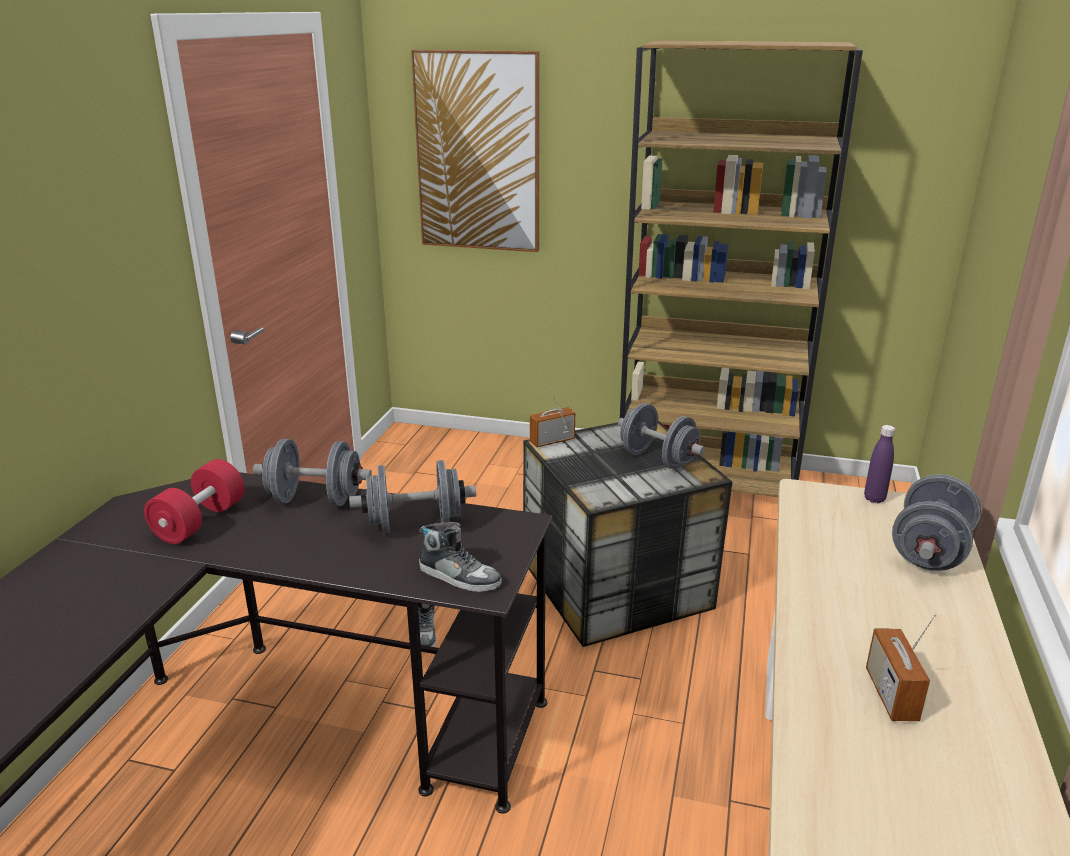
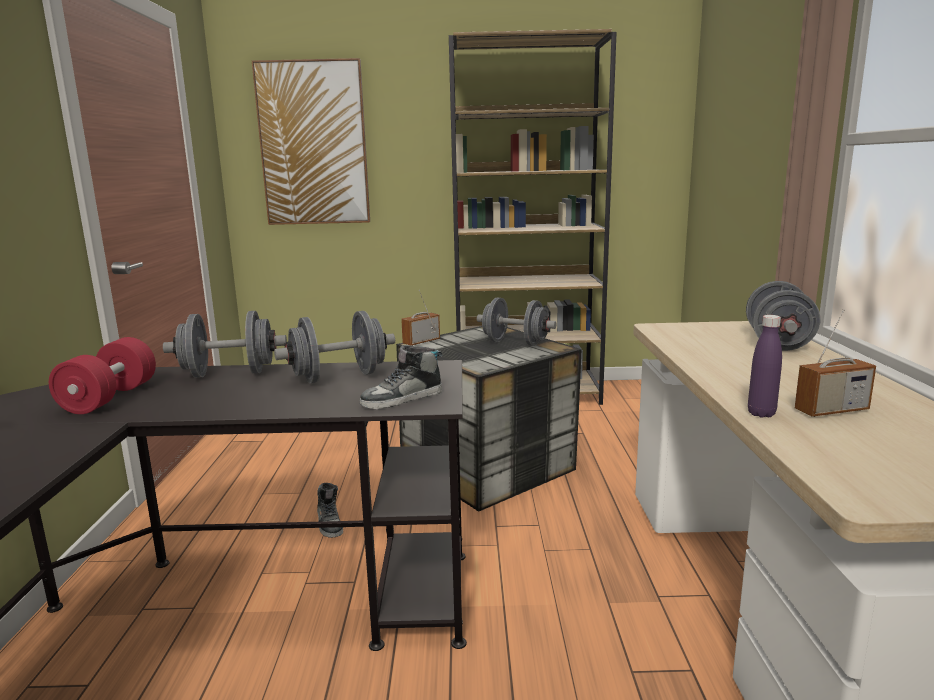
camera: 15 degrees left, 10 degrees down
shoe [419,522,502,592] -> shoe turned 135 degrees clockwise [360,345,442,409]
purple bottle [864,425,895,503] -> purple bottle moved to [748,315,782,418]
radio [866,614,937,721] -> radio turned 90 degrees counterclockwise [795,309,876,417]

